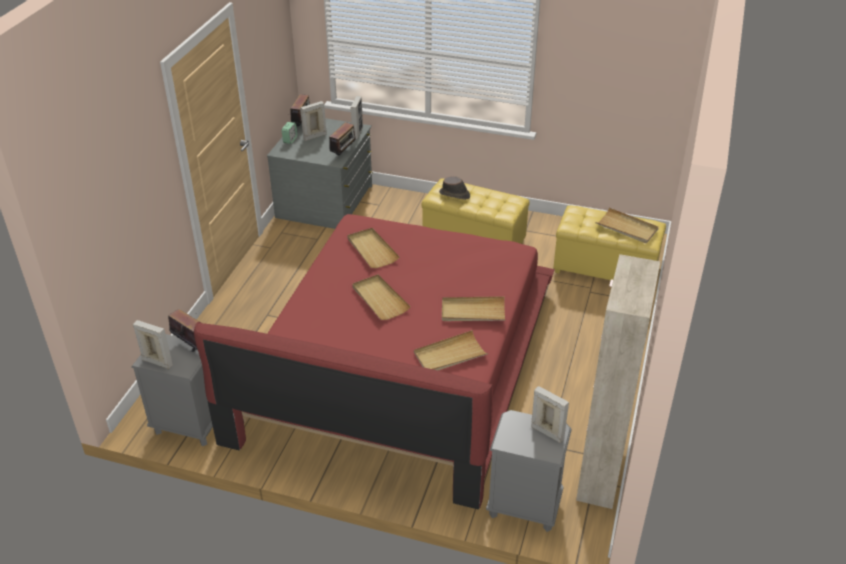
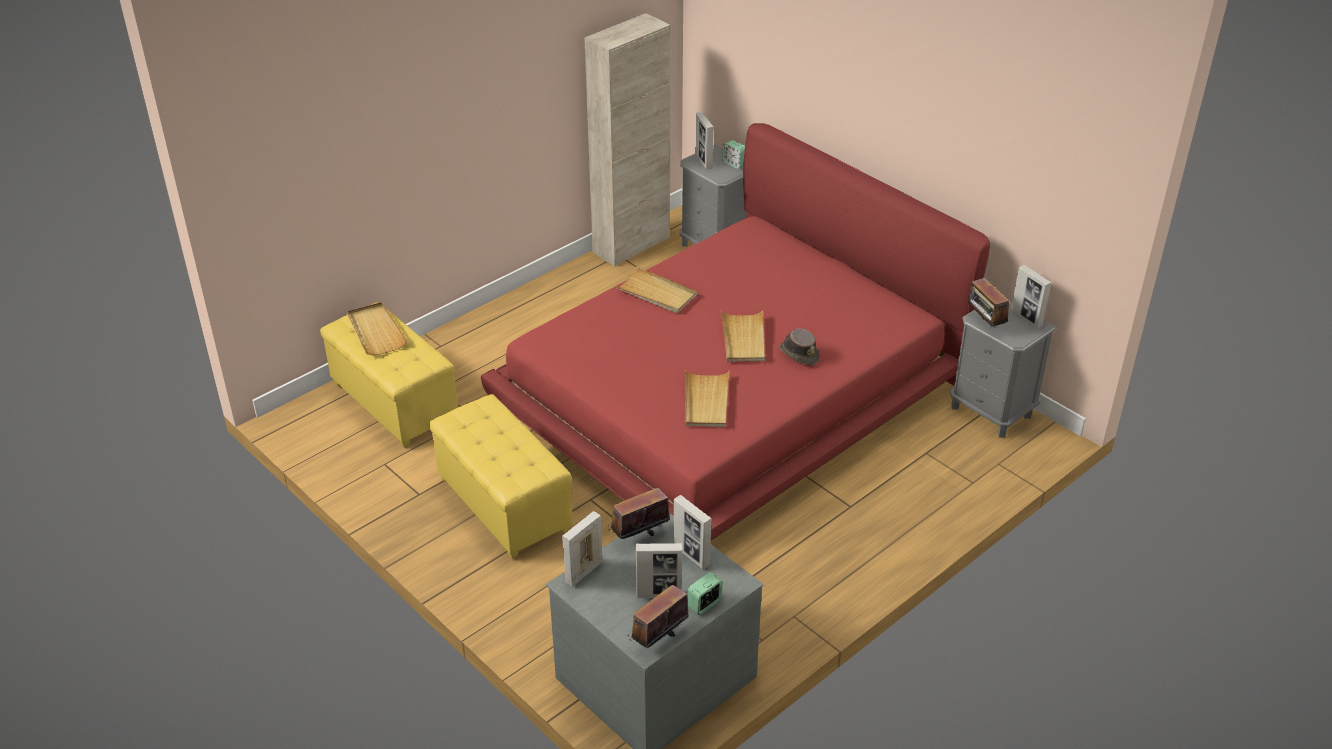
camera: 150 degrees left, 0 degrees up
beige tray [414,330,488,370] -> none
brown hat [439,176,470,200] -> brown hat moved to [779,328,820,365]
none -> picture frame [673,495,712,569]
none -> alarm clock [722,140,745,169]

